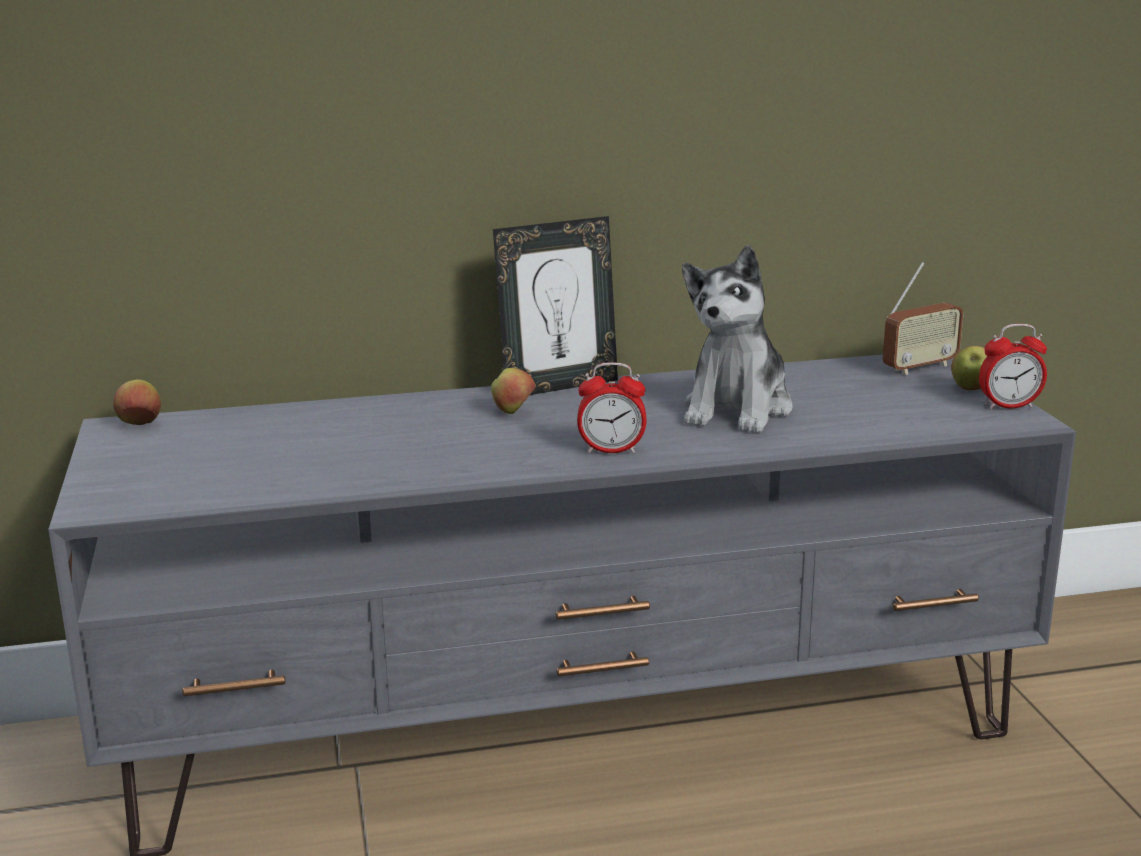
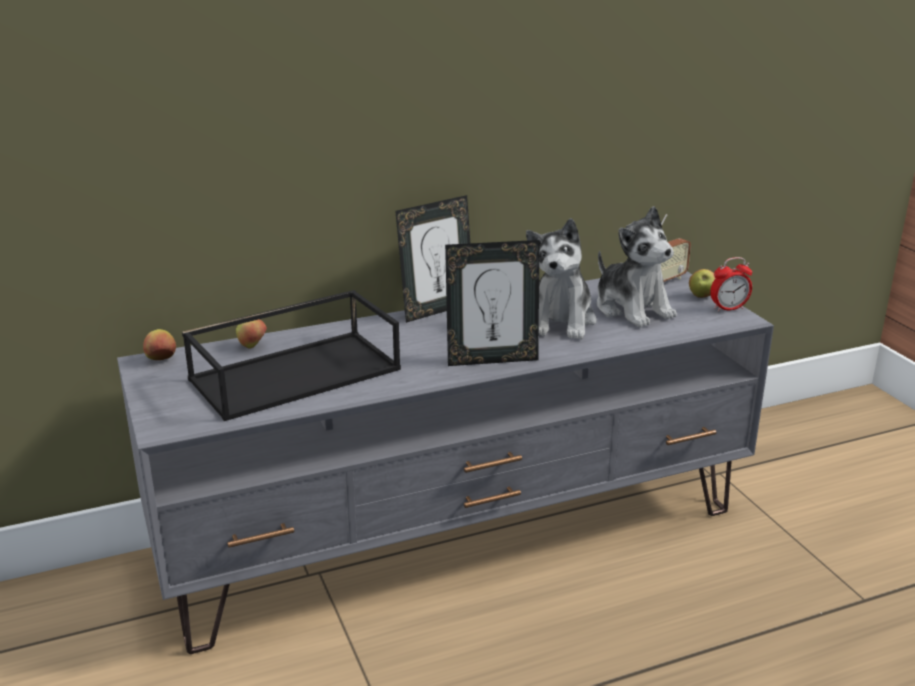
camera: 10 degrees left, 5 degrees up
apple [491,368,535,414] -> apple moved to [236,319,267,349]
alarm clock [577,362,646,453] -> picture frame [445,240,540,366]
none -> black tray [182,290,401,421]
none -> plush toy [597,206,677,327]

